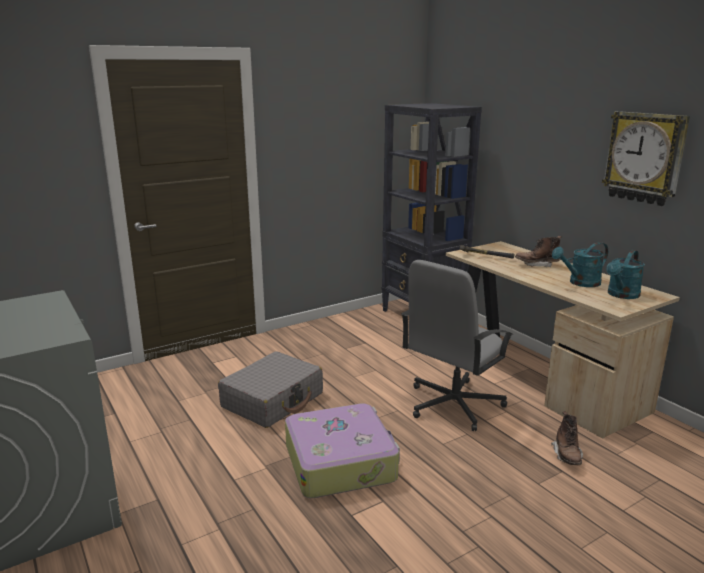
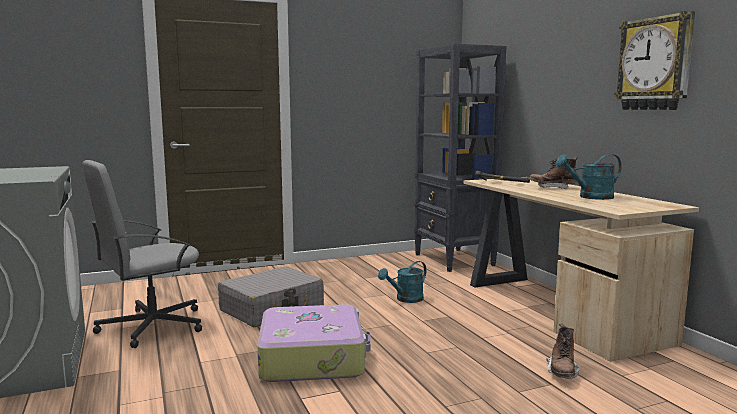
camera: 10 degrees right, 10 degrees down
grey office chair [401,260,514,431] -> grey office chair moved to [82,160,202,348]
turquoise watering can [606,250,645,299] -> turquoise watering can moved to [378,261,426,303]

